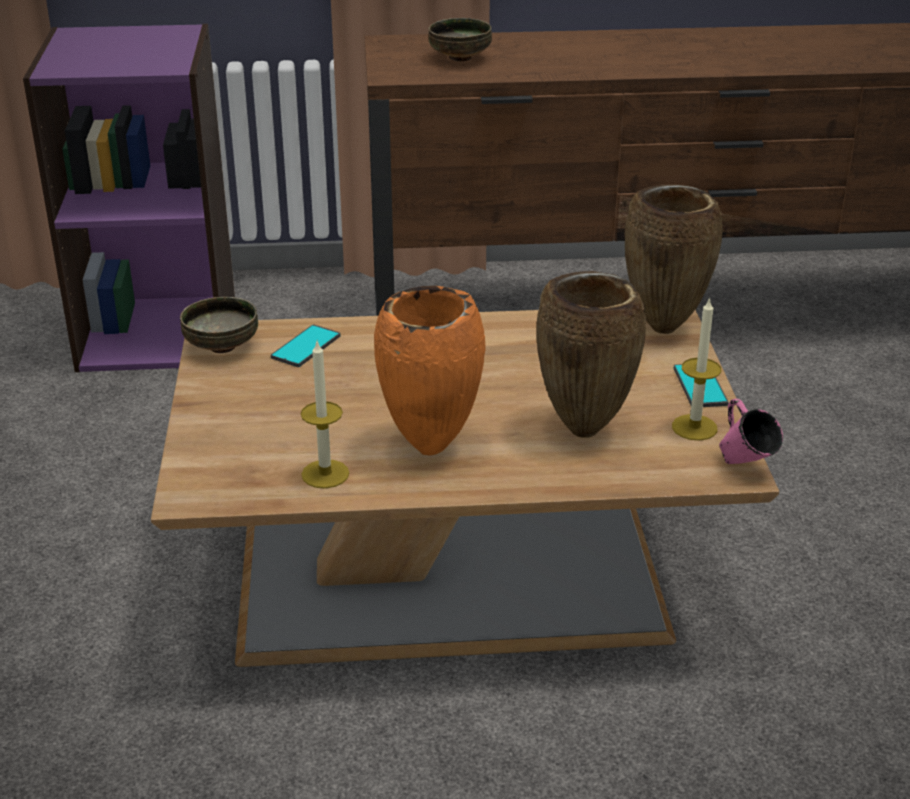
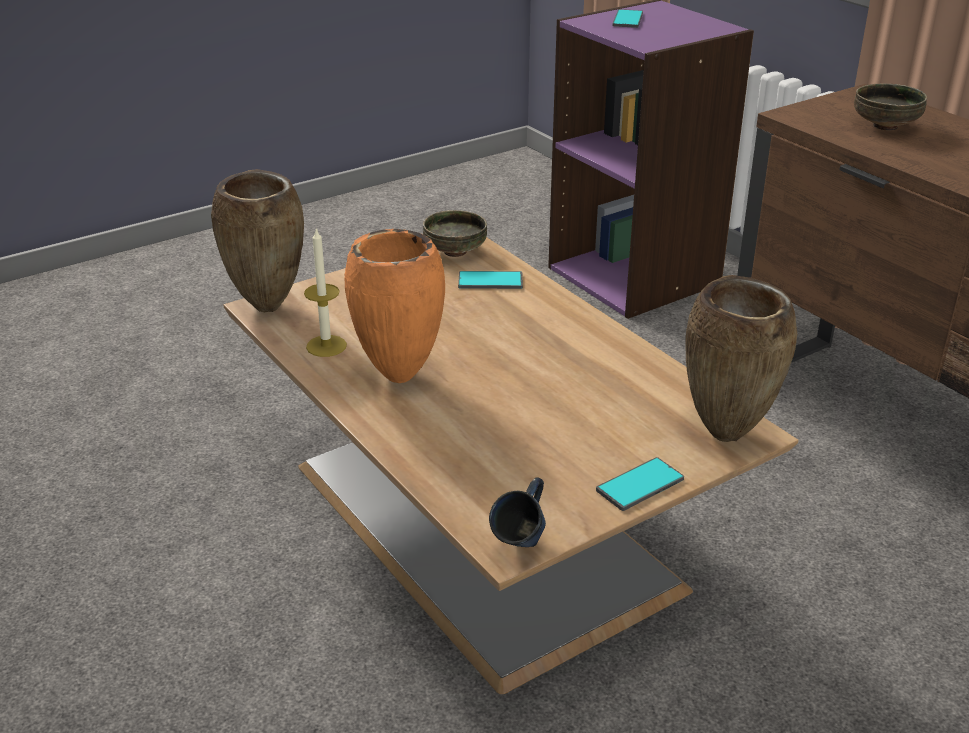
camera: 60 degrees right, 0 degrees up
brown vase [536,271,646,438] -> brown vase moved to [211,169,304,312]
candle [672,297,721,441] -> none
pink mug [719,399,783,464] -> blue mug [489,477,546,547]
none -> phone [612,9,643,28]

